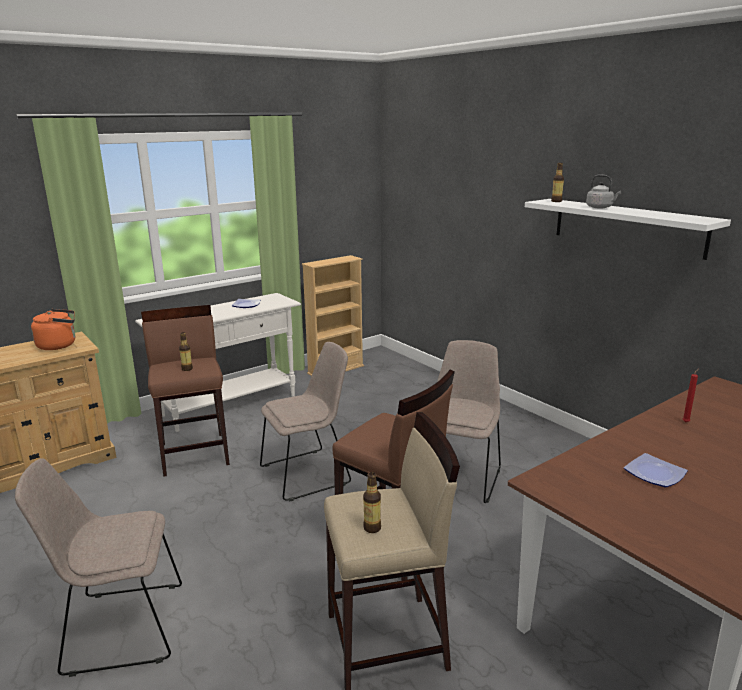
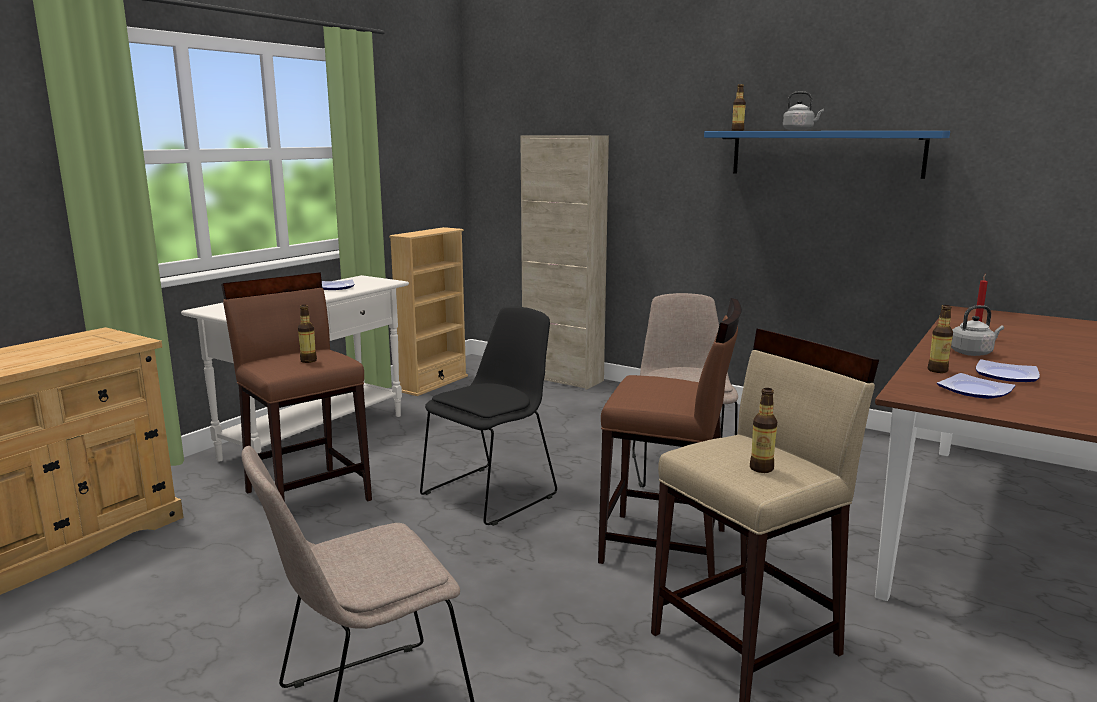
camera: 20 degrees left, 5 degrees down
orange kettle [31,309,75,350] -> none
beige chair [260,342,351,502] -> black chair [420,306,557,526]
white shelf [525,199,731,260] -> blue shelf [704,131,950,179]
none -> beige cabinet [520,135,609,390]
none -> bottle [928,305,953,373]
none -> plate [937,373,1015,399]
none -> grey kettle [951,305,1004,356]

